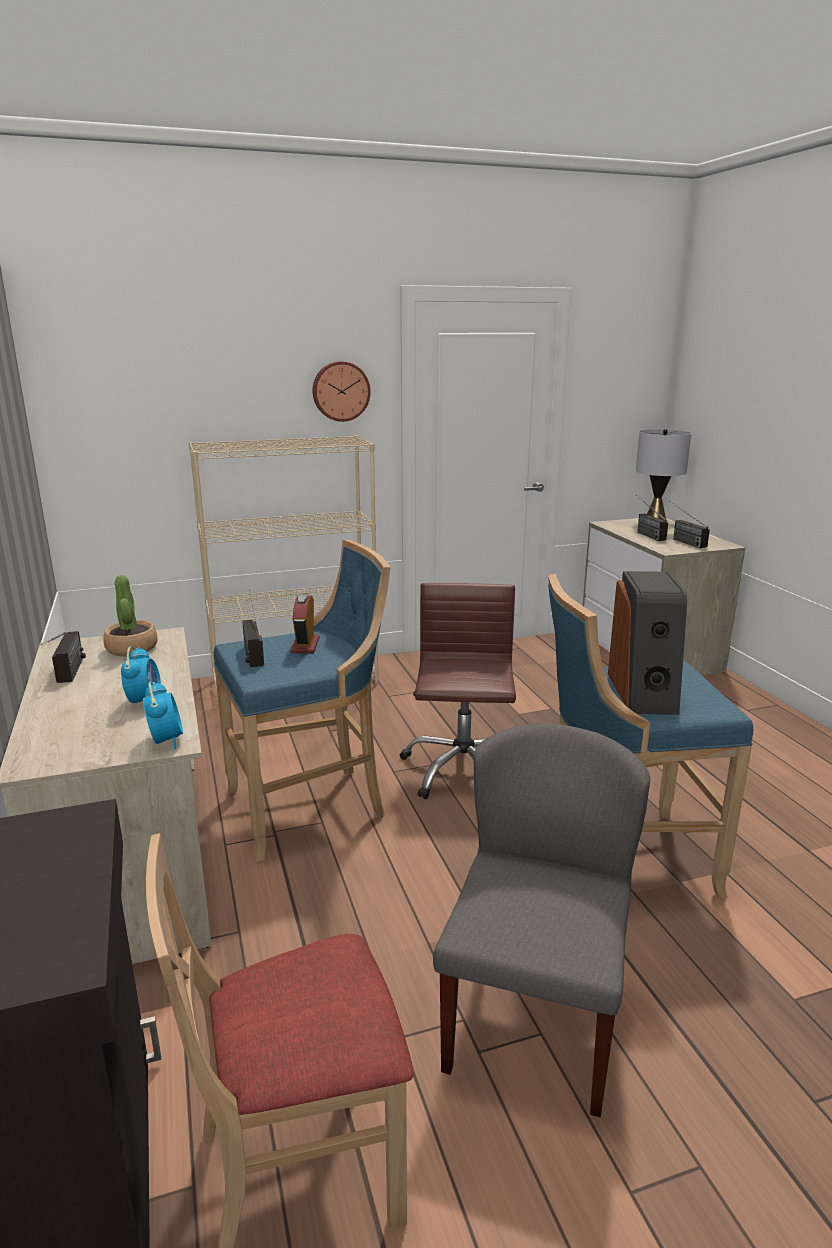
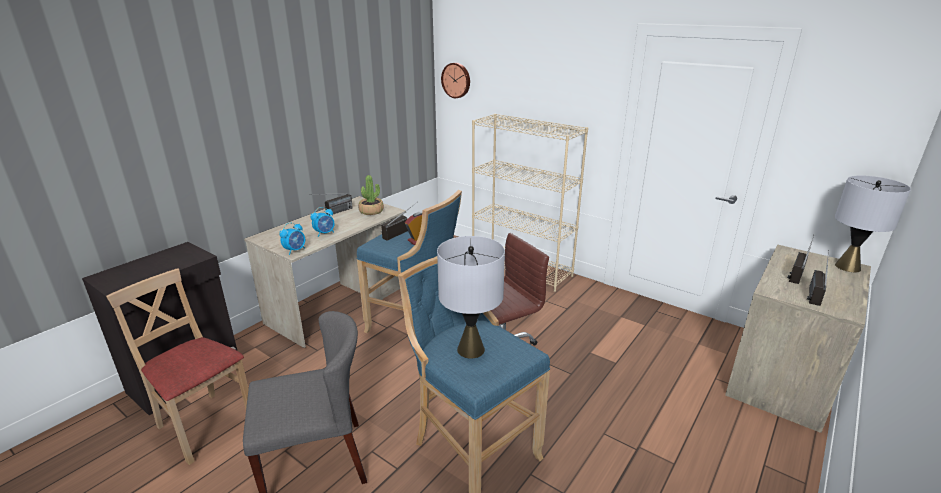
camera: 55 degrees right, 5 degrees up
wall clock [313,361,370,422] -> wall clock moved to [441,63,470,98]
speaker [608,571,687,715] -> grey table lamp [437,236,505,359]

